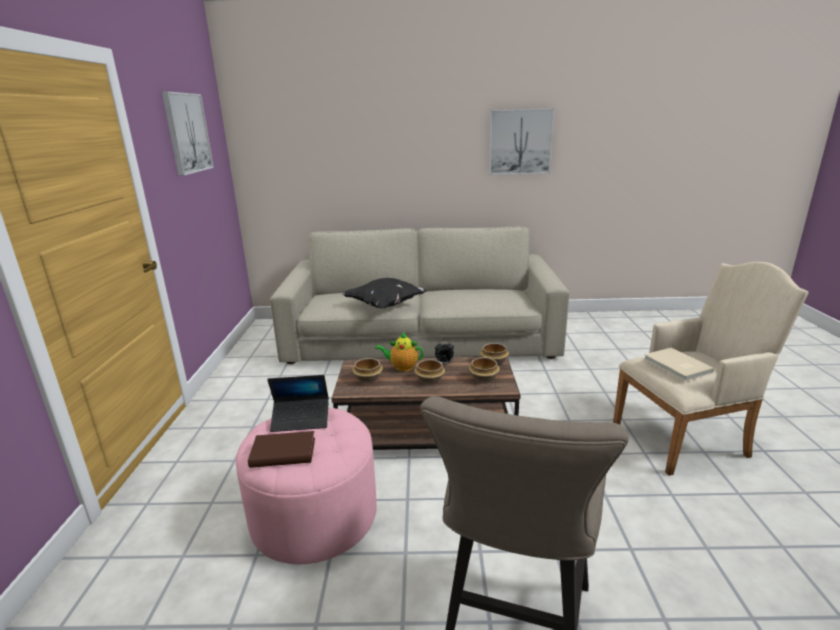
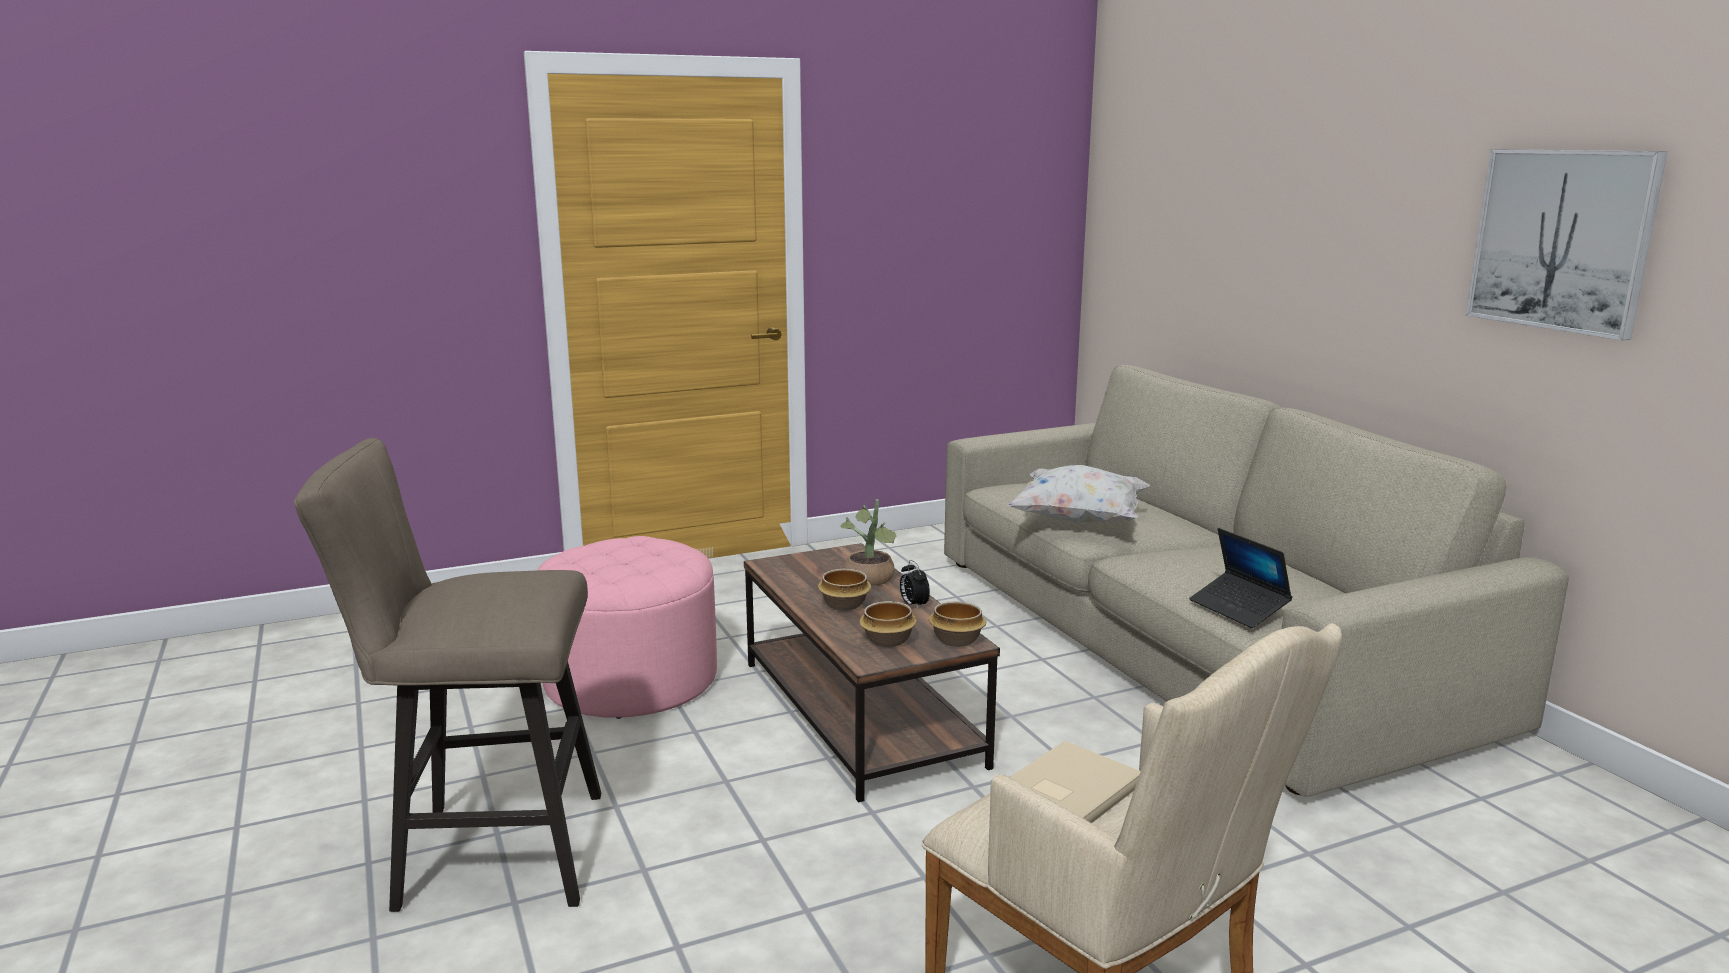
camera: 65 degrees right, 5 degrees down
picture [162,92,214,176] -> none
brown book [248,431,315,468] -> none
laptop [267,375,329,432] -> laptop moved to [1189,528,1292,628]
black pillow [343,278,427,308] -> white pillow [1008,465,1150,523]
bowl [352,358,383,383] -> none
teapot [375,332,424,371] -> potted plant [840,499,896,586]

